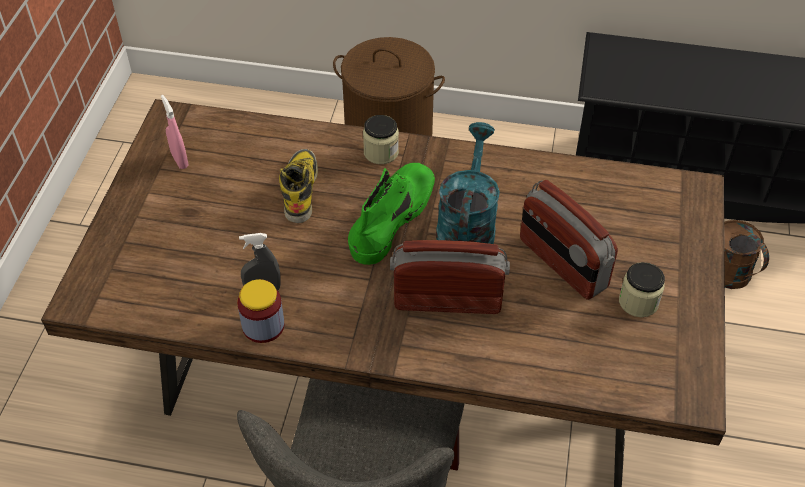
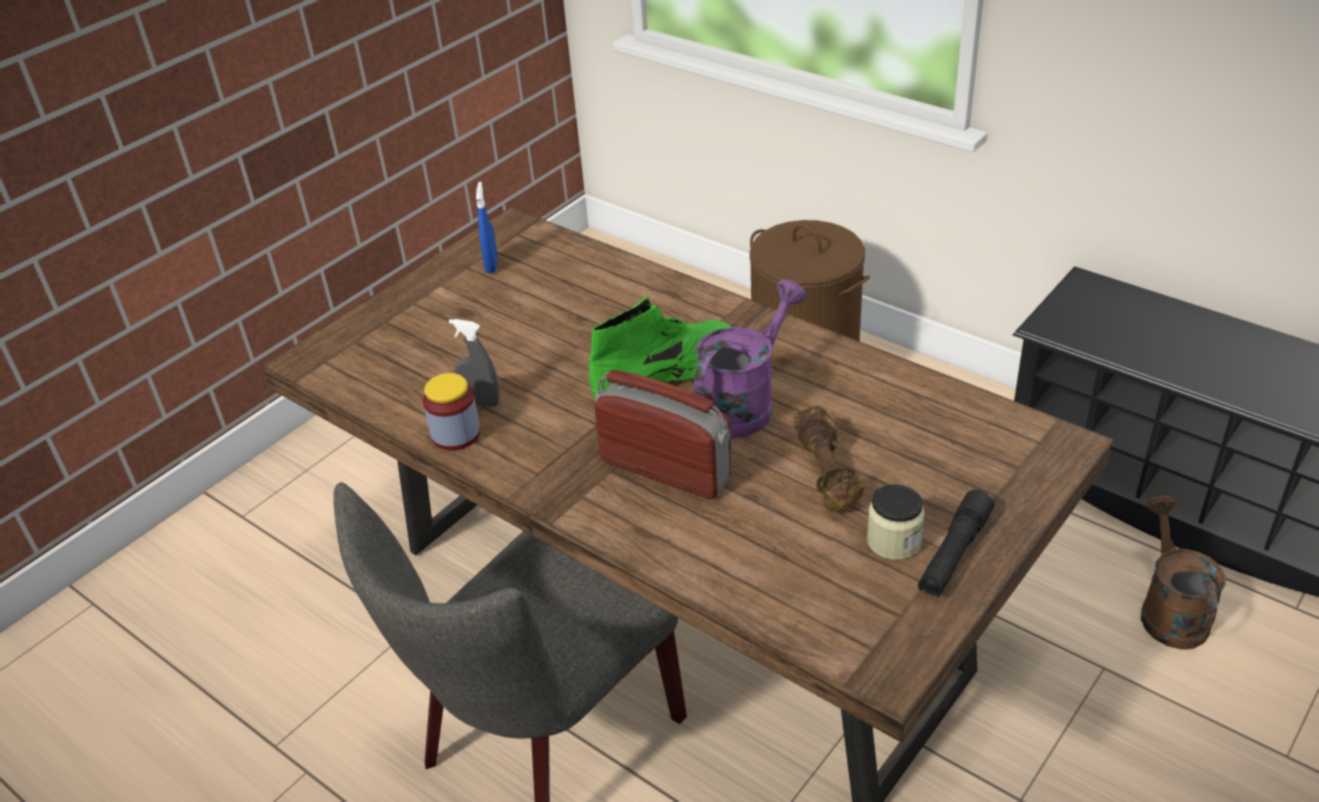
camera: 30 degrees right, 10 degrees down
pink spray bottle [161,95,188,169] -> blue spray bottle [476,182,498,273]
boot [279,149,318,223] -> none
jar [363,115,399,164] -> none
turquoise watering can [436,122,500,244] -> purple watering can [694,279,807,439]
radio [520,180,618,300] -> brown dumbbell [793,406,865,512]
none -> black flashlight [918,489,994,597]

